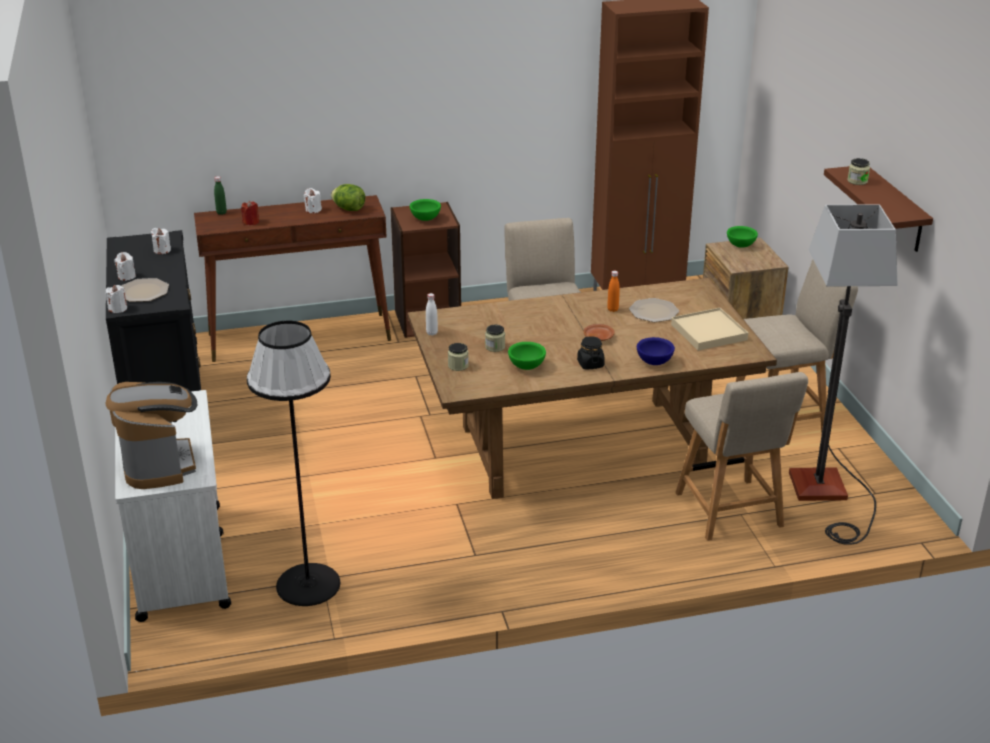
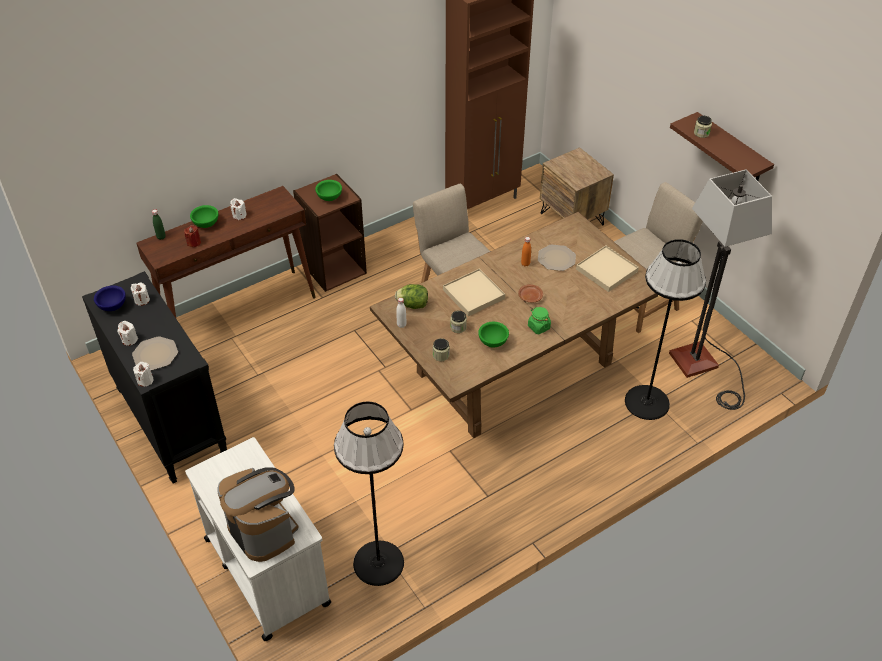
camera: 20 degrees left, 15 degrees up
lettuce [331,184,365,211] -> lettuce moved to [395,284,428,309]
black jar [577,336,605,370] -> green jar [528,307,551,334]
blue bowl [637,337,675,365] -> blue bowl moved to [94,285,126,311]
beige chair [675,372,808,541] -> black floor lamp [625,239,706,420]
green bowl [727,226,758,248] -> green bowl moved to [190,205,218,228]
none -> beige tray [443,268,505,317]

